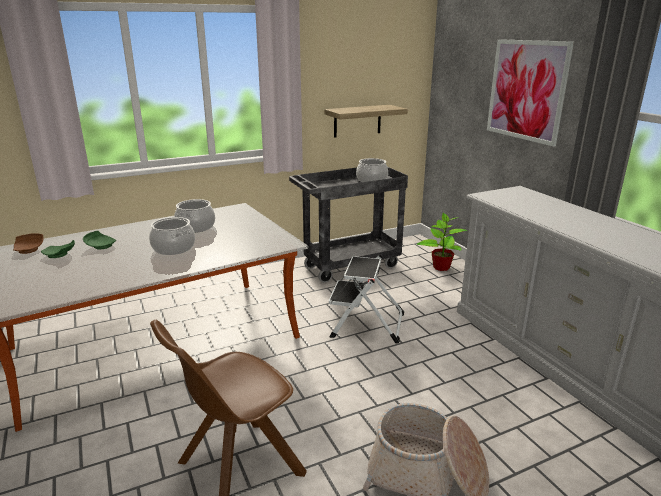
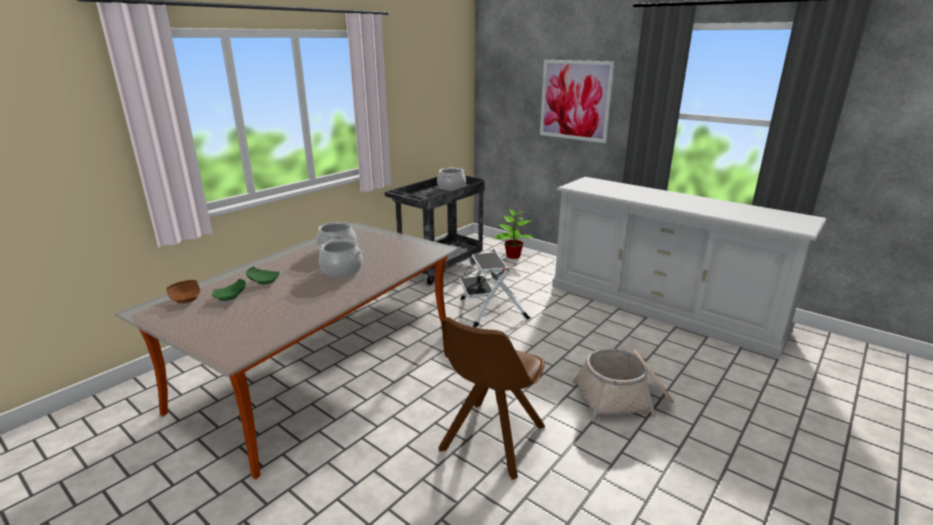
camera: 25 degrees left, 0 degrees up
shelf [324,105,408,138] -> none

